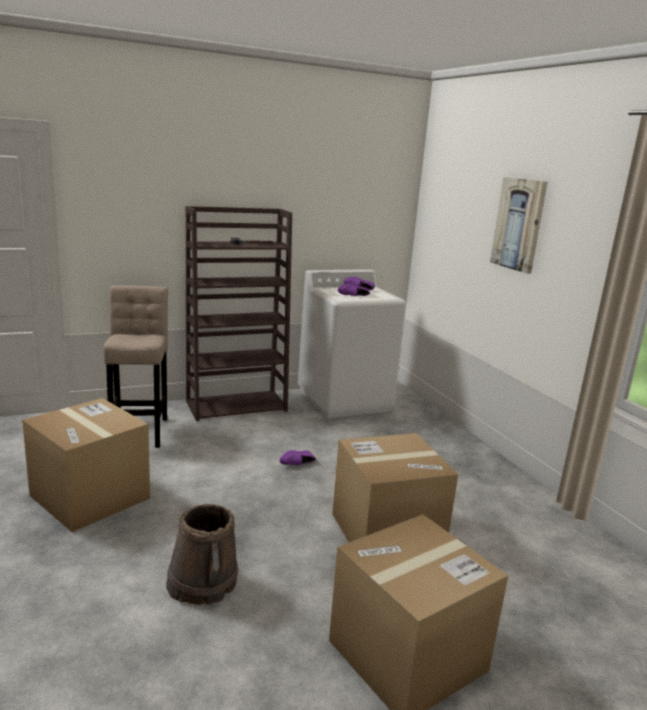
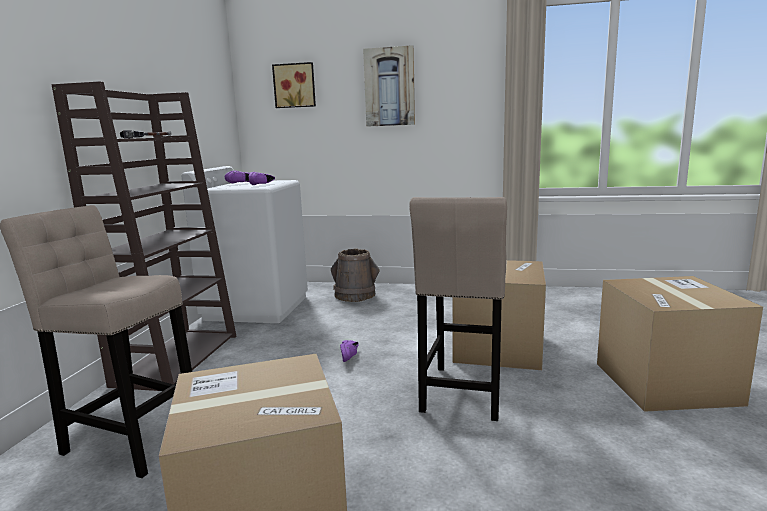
camera: 55 degrees left, 5 degrees down
brown bucket [166,504,238,605] -> brown bucket moved to [331,248,380,302]
none -> picture [272,62,316,108]
none -> beige stool [409,197,507,421]

